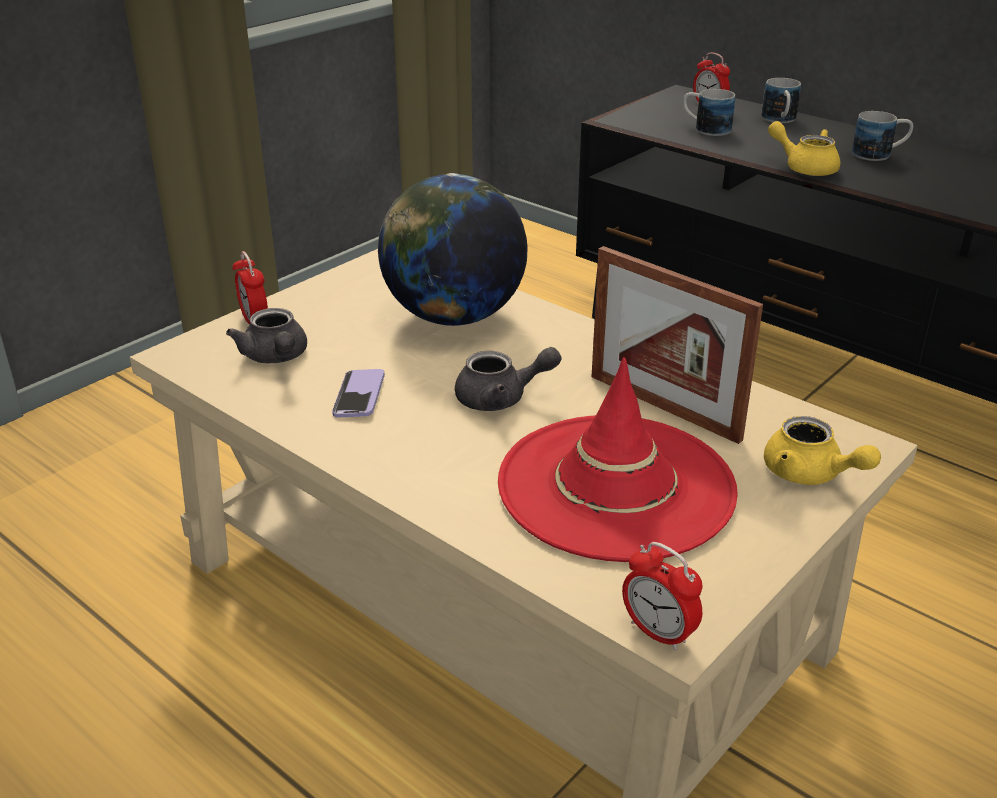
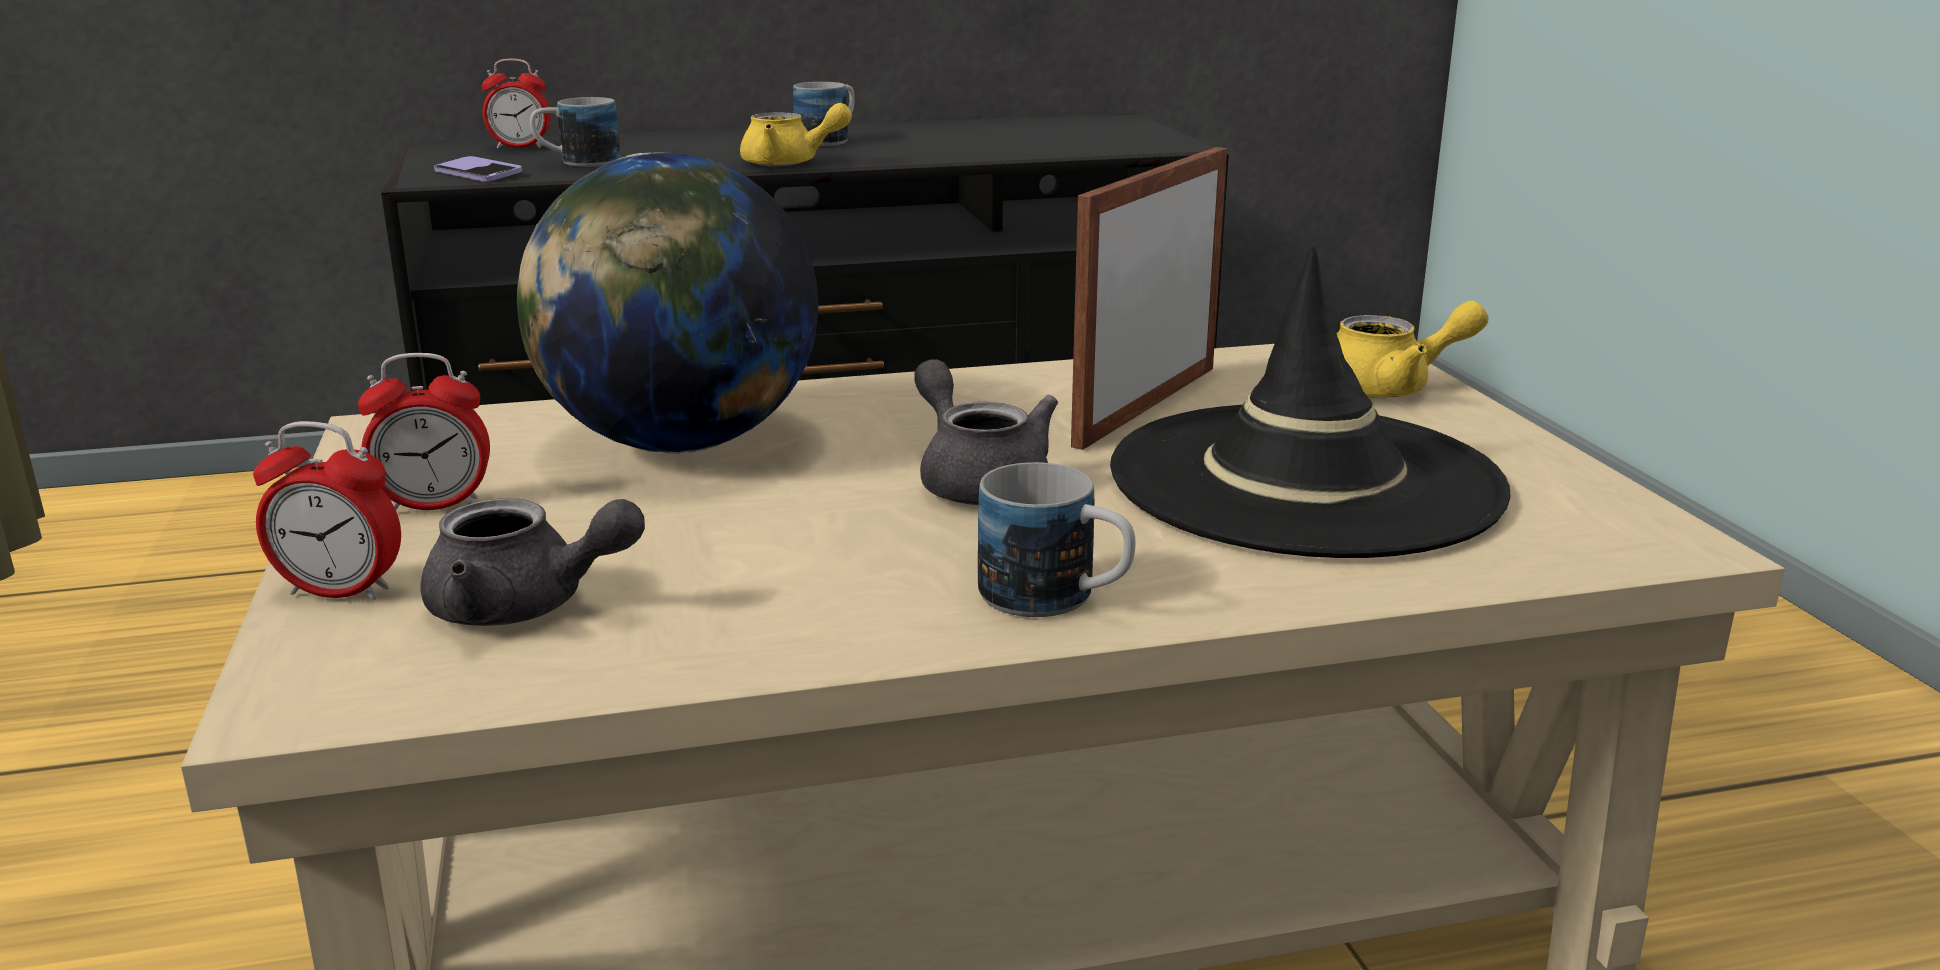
camera: 55 degrees left, 10 degrees down
phone [332,369,385,418] -> phone moved to [434,156,522,182]
grey teapot [455,347,561,411] -> grey teapot turned 60 degrees counterclockwise [914,359,1058,505]
red hat [498,357,738,562] -> black hat [1110,245,1511,558]
picture frame [592,246,763,444] -> picture frame turned 135 degrees clockwise [1071,147,1227,450]
alarm clock [622,542,703,651] -> alarm clock moved to [358,353,490,510]
mug [761,78,801,123] -> mug moved to [978,462,1136,617]
yellow teapot [768,121,840,176] -> yellow teapot turned 150 degrees counterclockwise [740,103,852,166]

